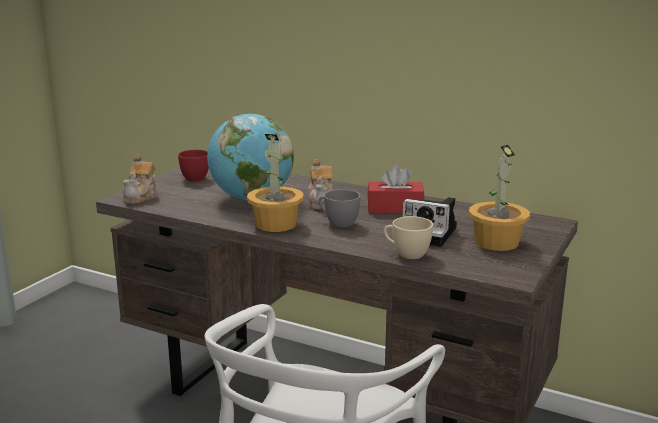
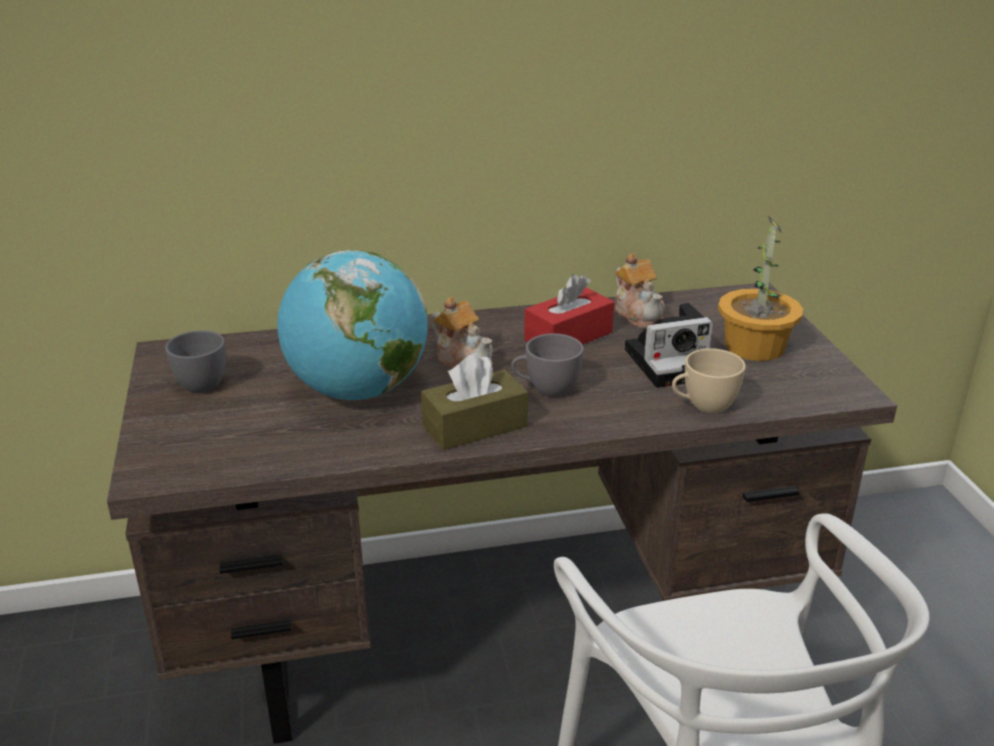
camera: 40 degrees left, 10 degrees up
teapot [123,155,157,204] -> teapot moved to [615,253,665,329]
red cup [178,150,209,181] -> grey cup [165,330,226,393]
potted plant [247,134,304,232] -> brown tissue box [421,353,528,450]

